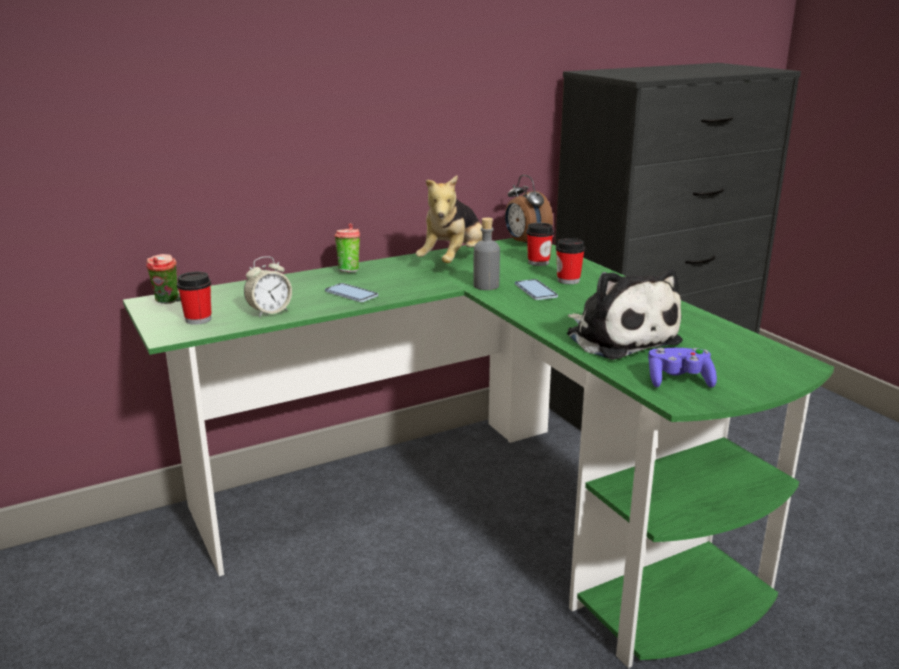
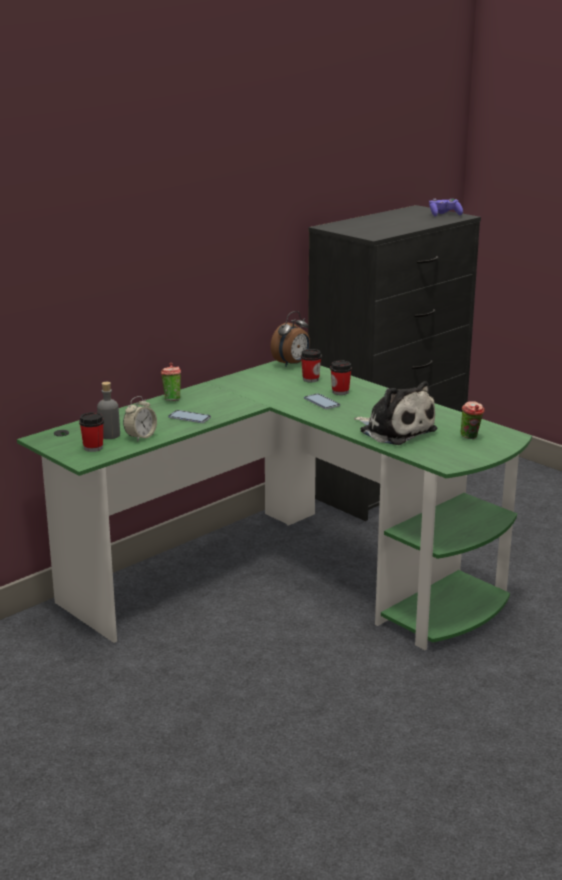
camera: 15 degrees left, 0 degrees up
cup [146,254,179,304] -> cup moved to [461,401,485,439]
plush toy [416,176,482,263] -> none
grey bottle [473,217,500,290] -> grey bottle moved to [97,382,120,439]
alarm clock [505,175,553,242] -> alarm clock turned 90 degrees counterclockwise [270,311,310,367]
purple game controller [648,347,717,388] -> purple game controller moved to [429,199,463,217]

